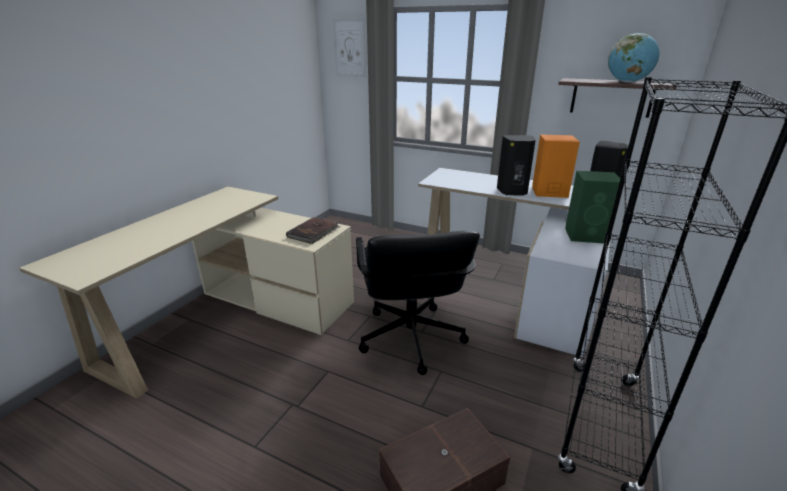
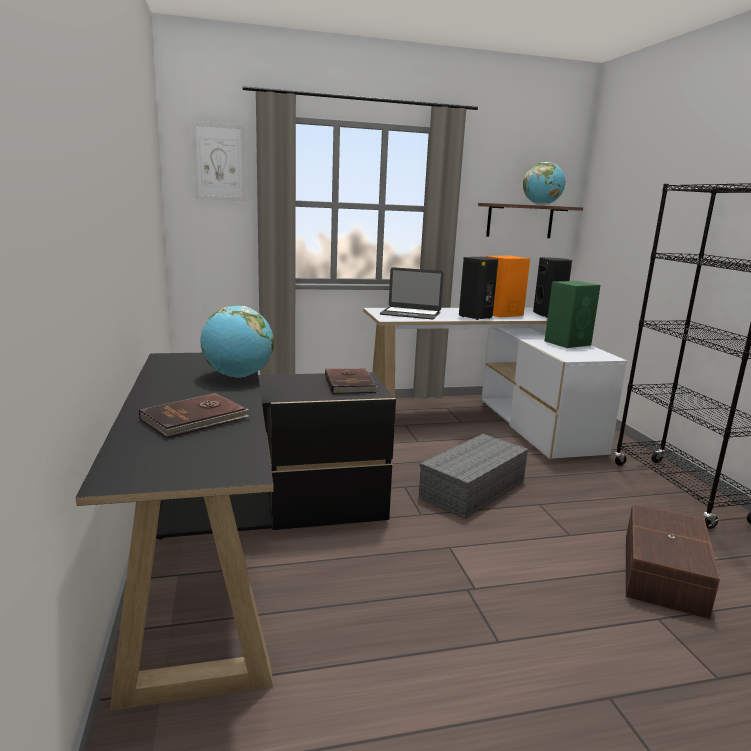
camera: 40 degrees left, 10 degrees down
beige desk [19,187,354,399] -> black desk [75,353,396,711]
black office chair [356,231,480,375] -> grey storage box [419,434,529,519]
none -> brown book [139,393,250,438]
none -> globe [200,306,274,378]
none -> laptop [380,267,444,319]

